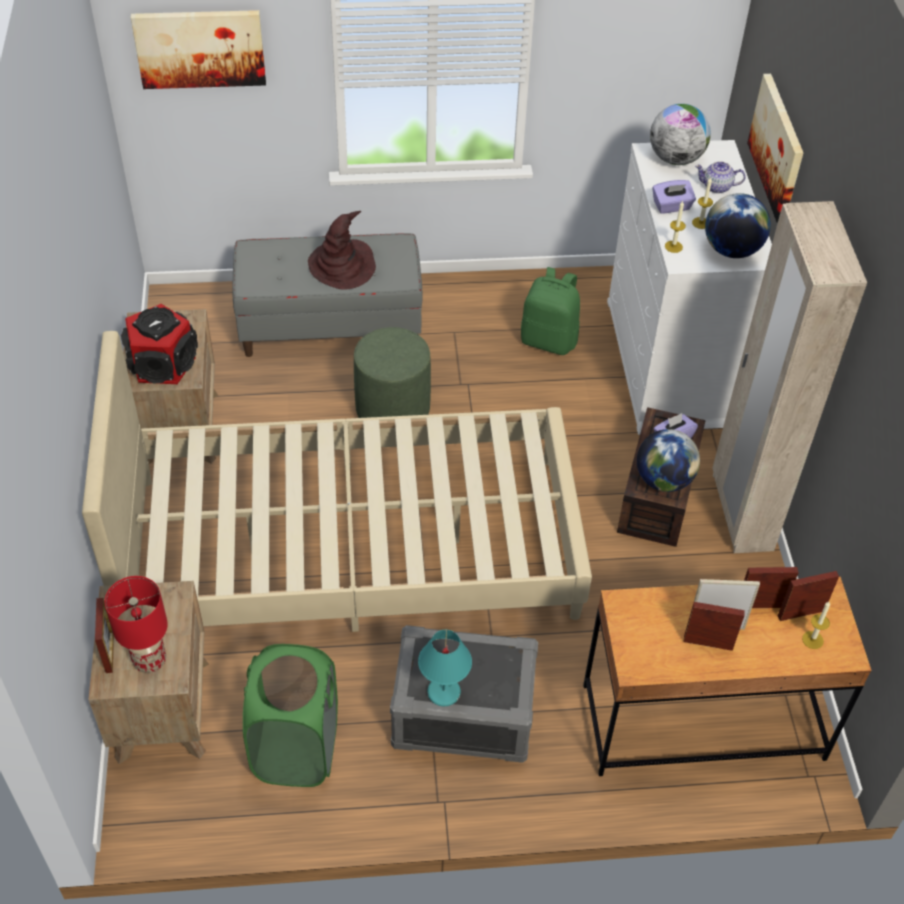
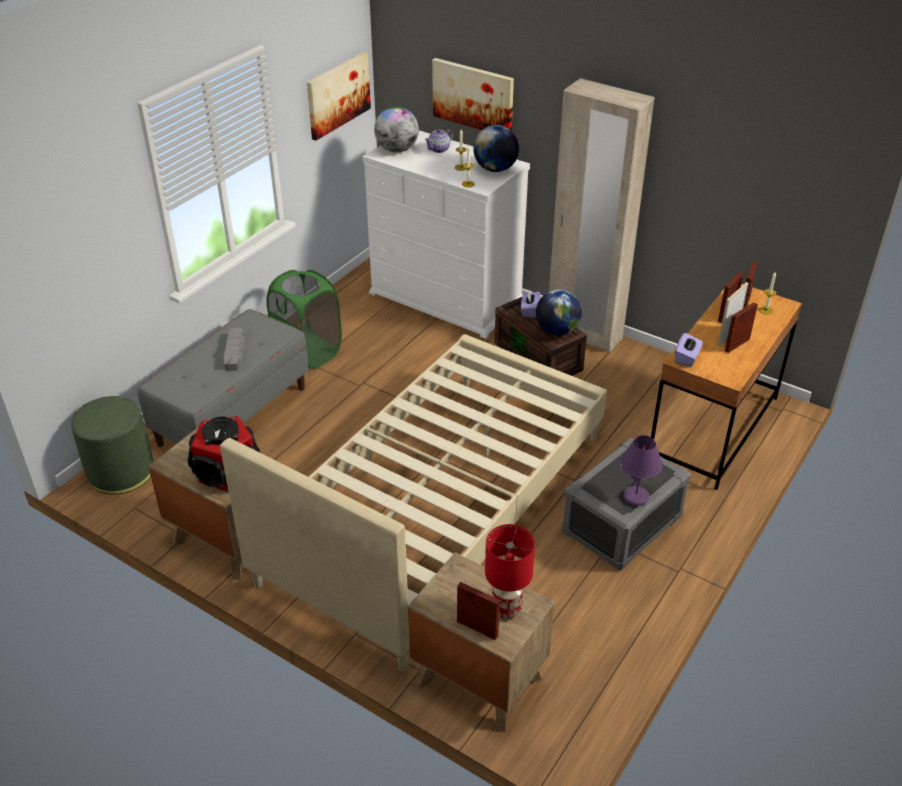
camera: 50 degrees left, 10 degrees down
picture [131,10,266,89] -> picture moved to [307,52,371,140]
green laundry basket [243,644,338,787] -> green laundry basket moved to [267,270,342,369]
brown hat [308,211,376,290] -> grey tray [223,328,246,371]
green ottoman [354,327,431,418] -> green ottoman moved to [71,396,153,495]
turquoise table lamp [418,630,472,706] -> purple table lamp [620,435,663,506]
green backpack [521,267,580,355] -> none
purple tissue box [652,180,696,214] -> purple tissue box moved to [675,333,703,367]

